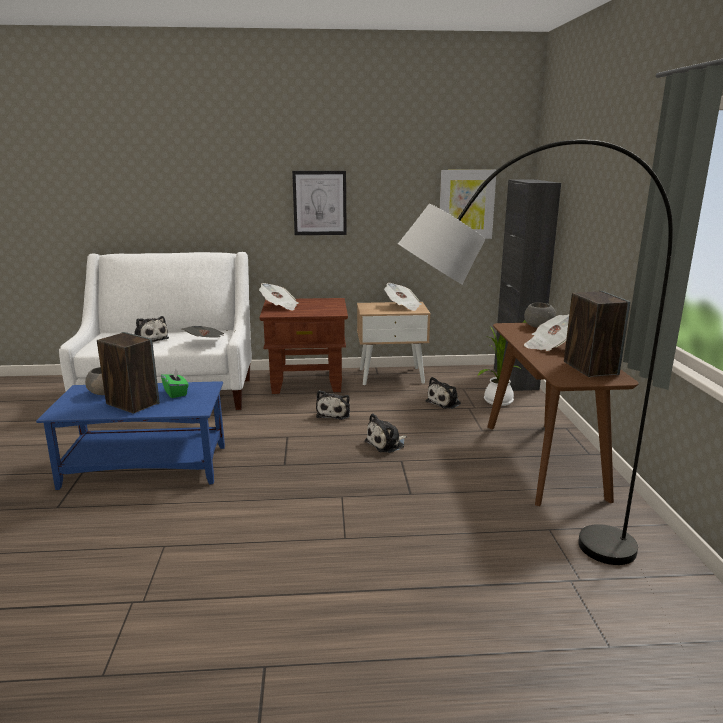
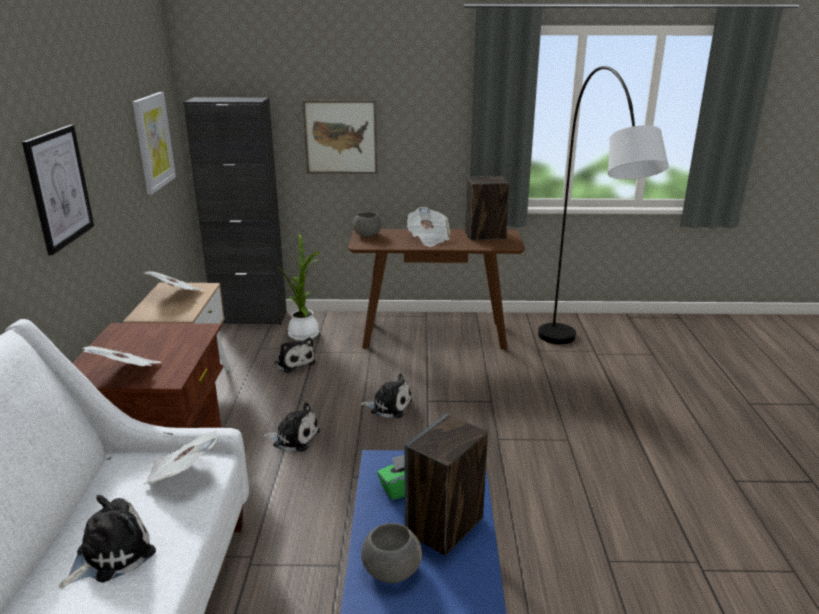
camera: 85 degrees left, 5 degrees up
plush toy [364,413,407,453] -> plush toy turned 45 degrees counterclockwise [359,374,412,418]
none -> picture [303,100,378,174]

